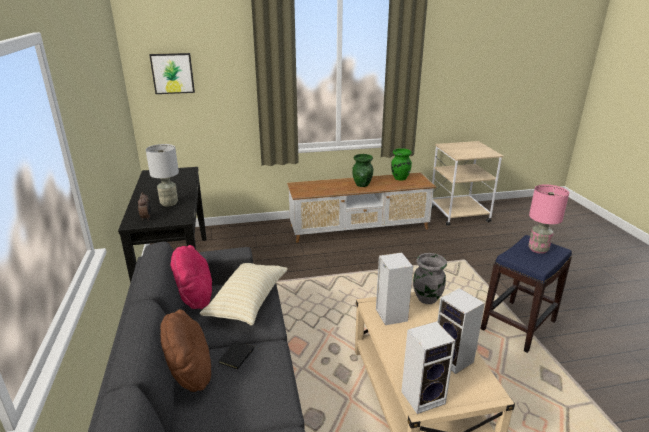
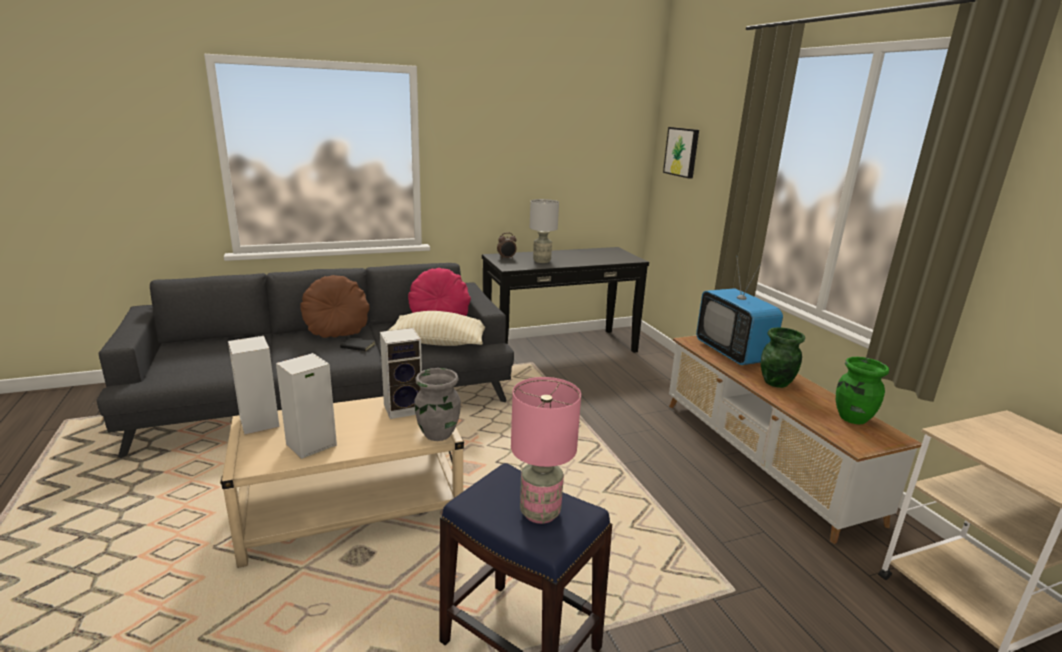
camera: 80 degrees right, 5 degrees down
none -> television [696,259,783,365]

